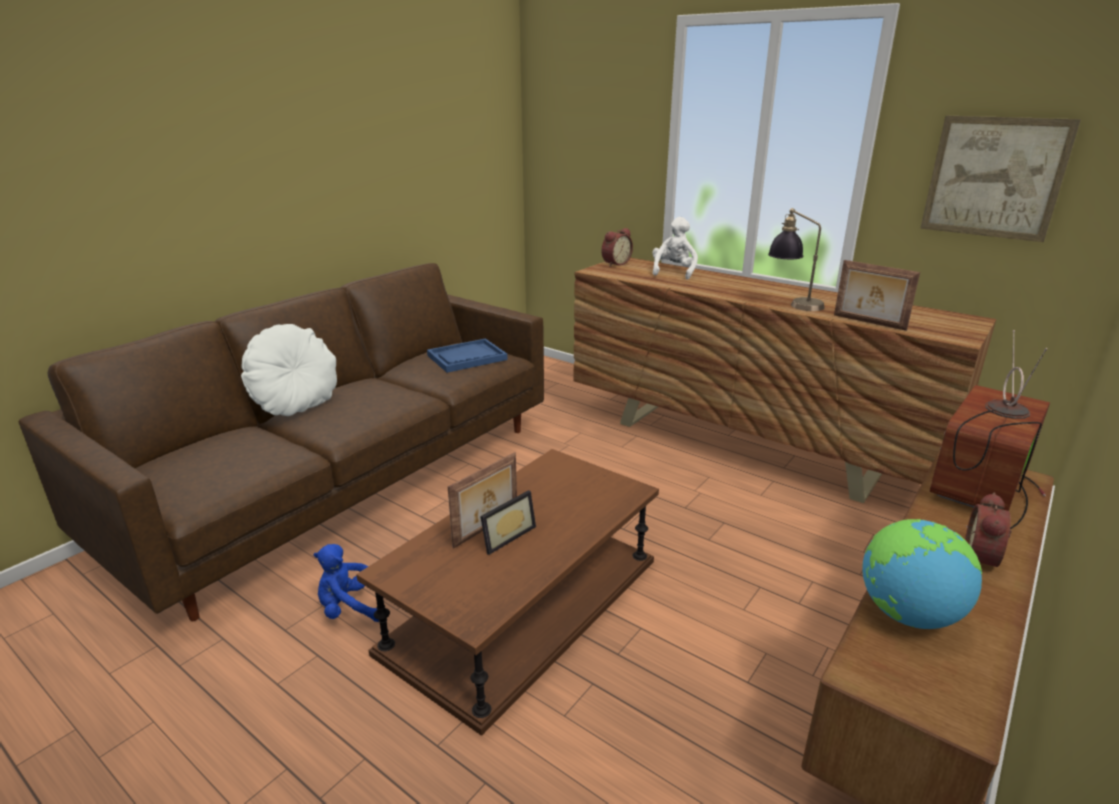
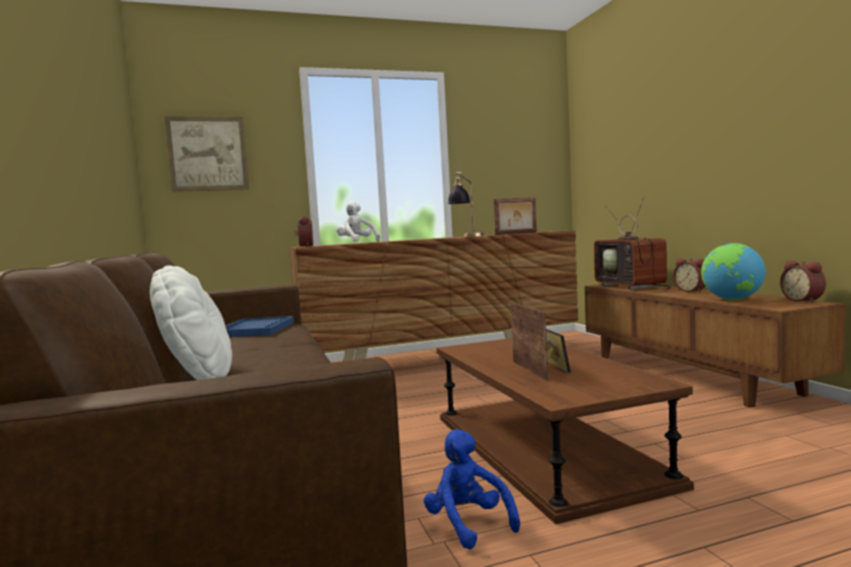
camera: 55 degrees left, 20 degrees down
blue plush toy [313,544,379,622] -> blue plush toy turned 120 degrees clockwise [424,429,520,549]
picture [920,116,1081,242] -> picture moved to [164,116,249,192]
none -> alarm clock [780,261,826,303]

